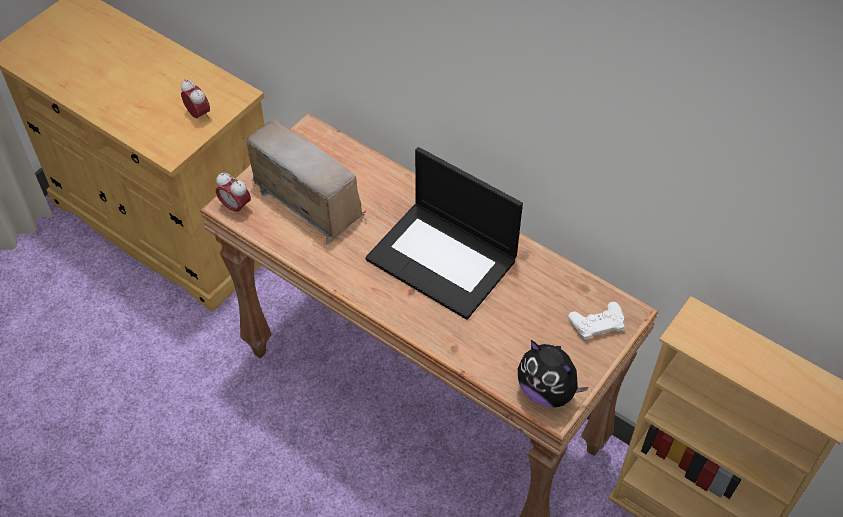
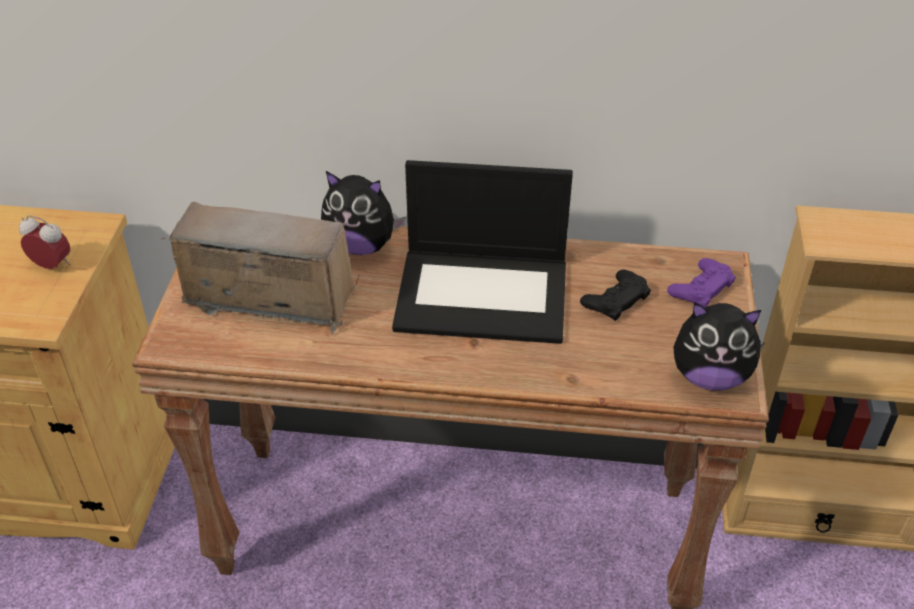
camera: 30 degrees left, 10 degrees down
alarm clock [216,173,251,216] -> none
white game controller [568,302,625,340] -> purple game controller [667,258,736,307]
none -> plush toy [321,171,406,255]
none -> black game controller [580,270,651,321]

